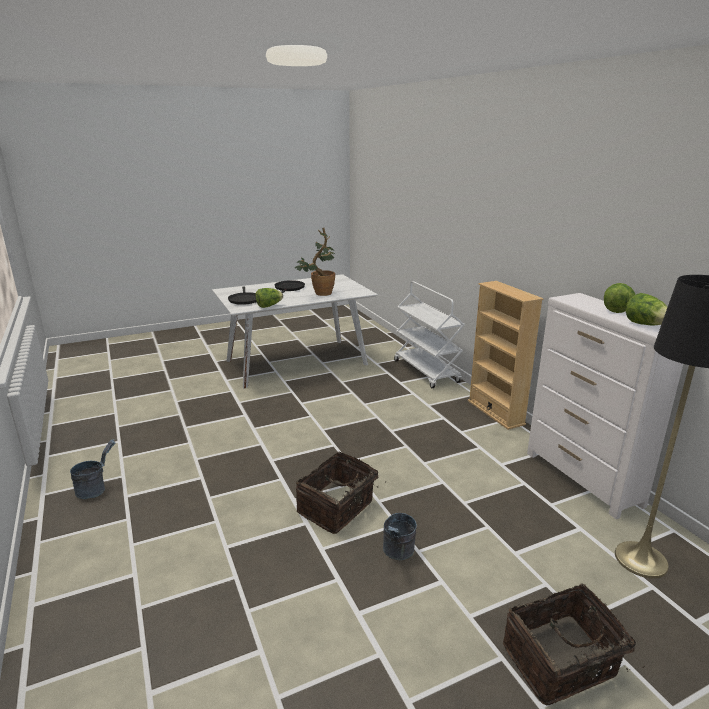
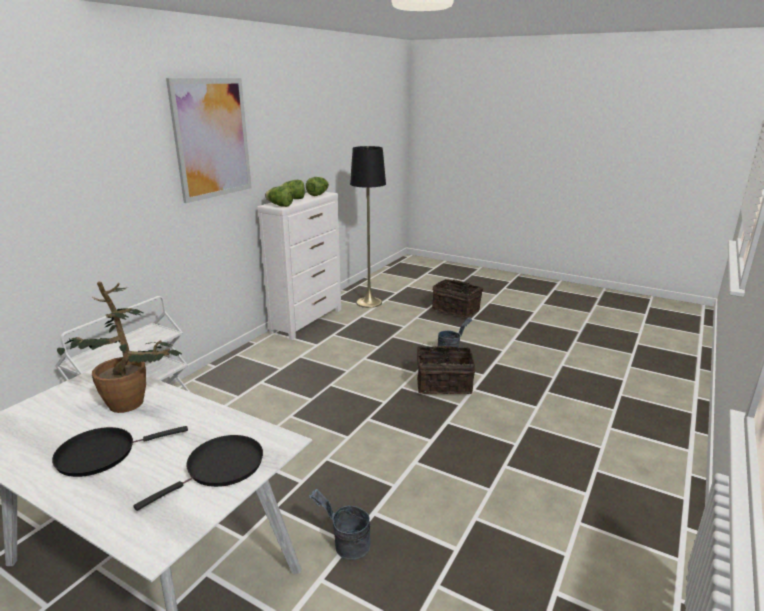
camera: 125 degrees left, 0 degrees up
grey bucket [70,439,116,499] -> grey bucket moved to [309,489,371,560]
lettuce [255,288,283,308] -> lettuce moved to [265,186,293,207]
beige bookcase [468,281,544,430] -> none
none -> picture [166,78,252,203]

